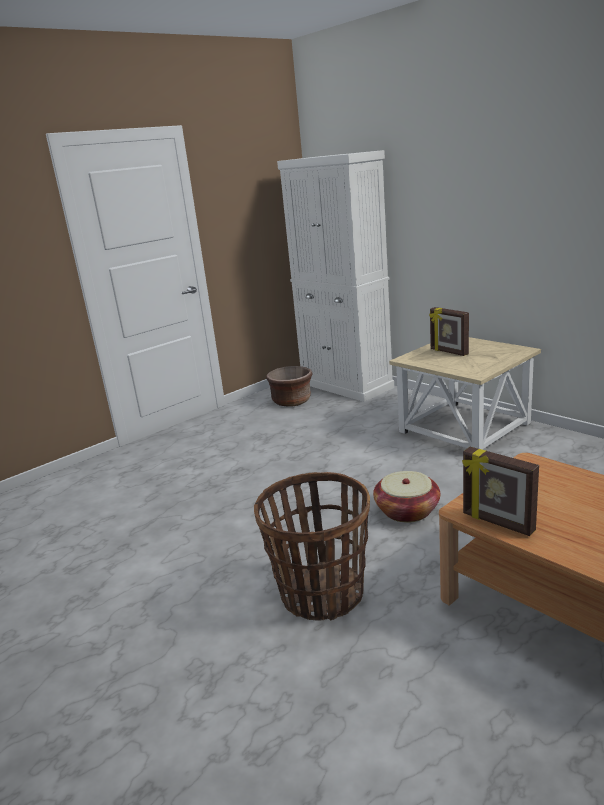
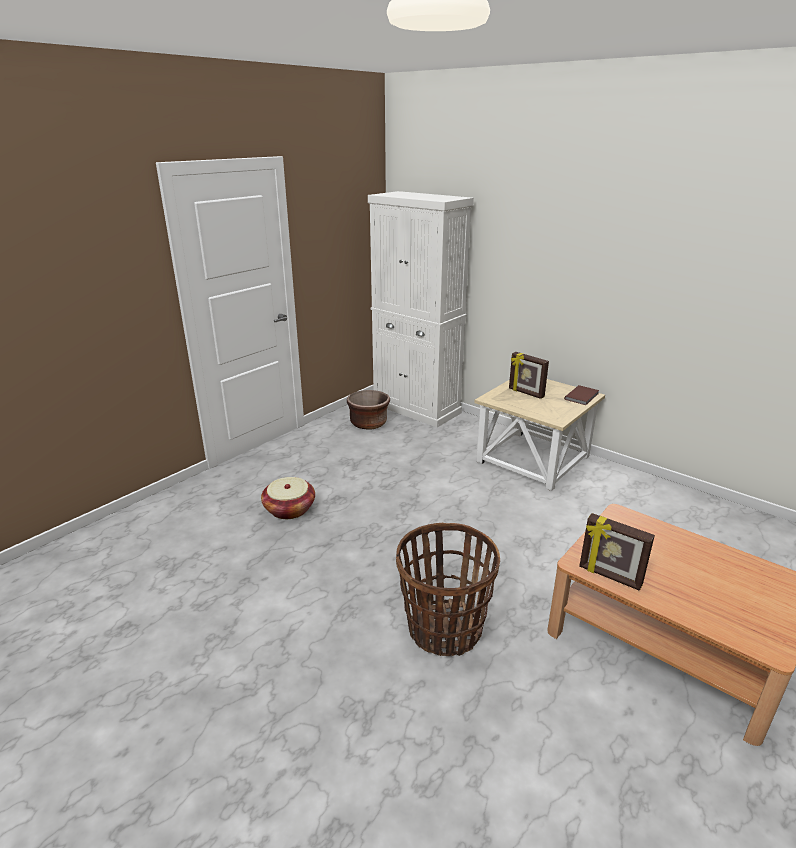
camera: 10 degrees left, 5 degrees up
basket [373,471,440,523] -> basket moved to [261,477,315,519]
none -> brown book [564,385,599,405]

